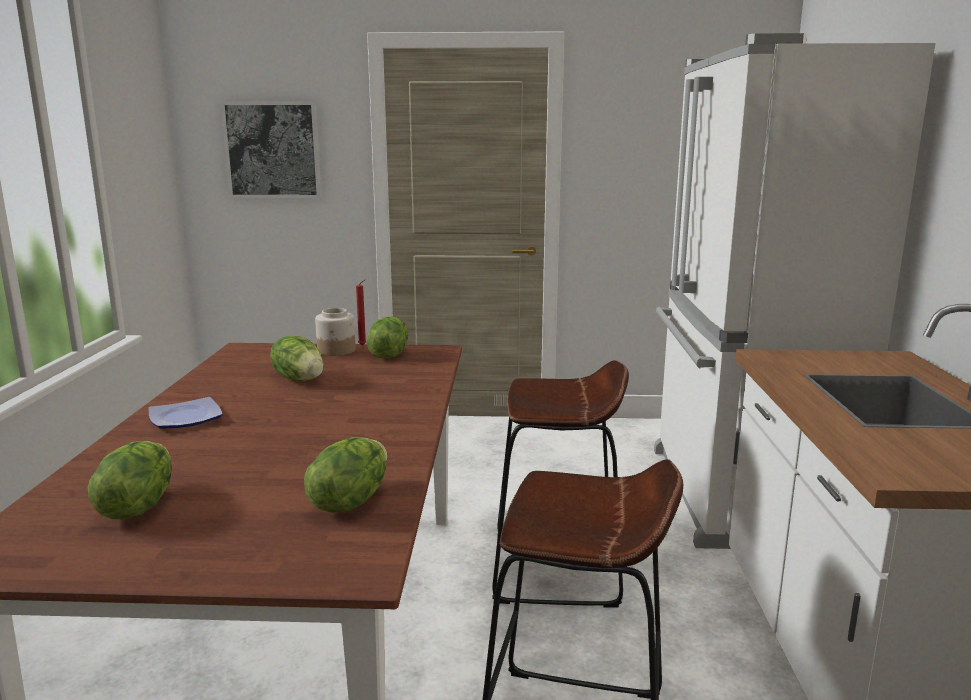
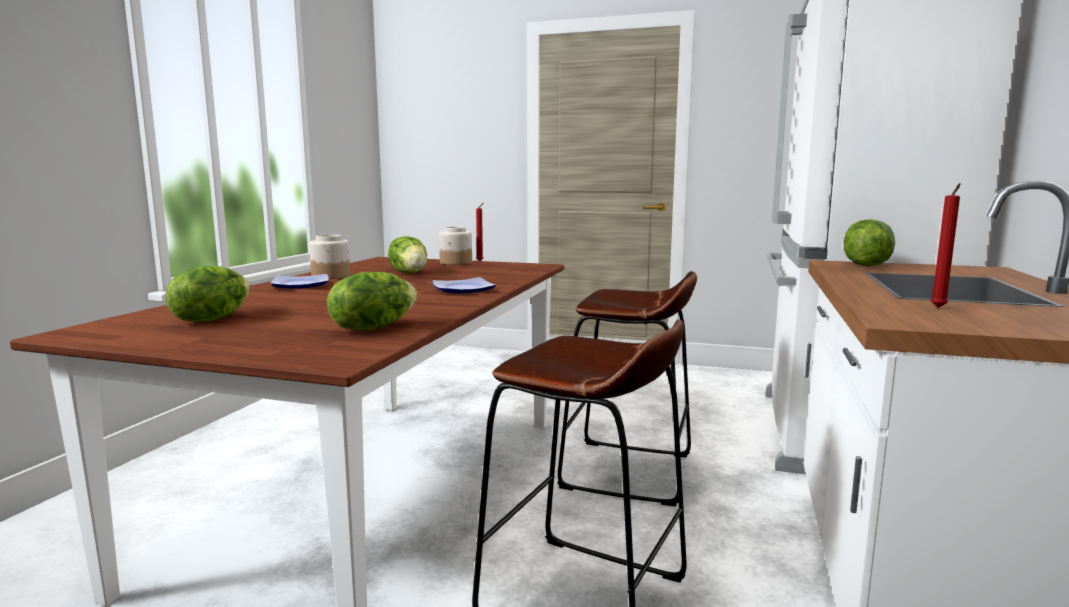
camera: 15 degrees right, 5 degrees down
picture [220,101,322,198] -> none
lettuce [367,317,408,358] -> lettuce moved to [844,219,895,266]
none -> jar [309,235,350,279]
none -> plate [432,277,496,293]
none -> red candle [930,183,961,308]

